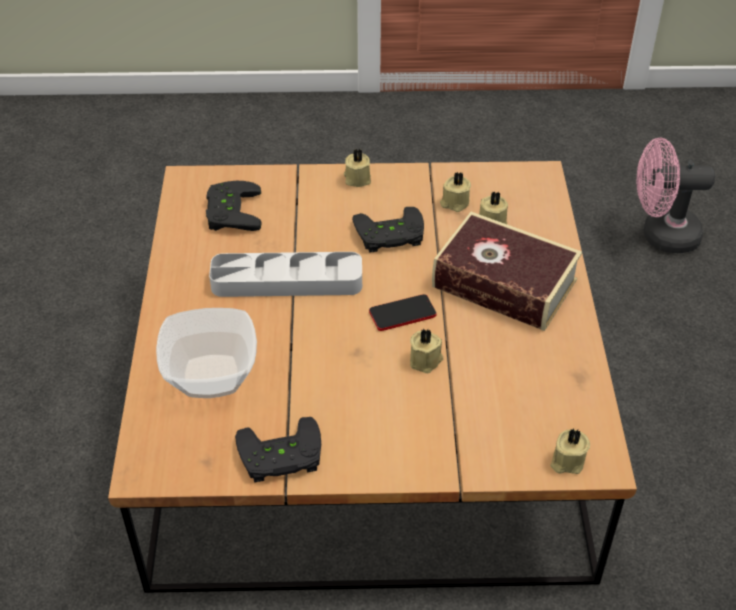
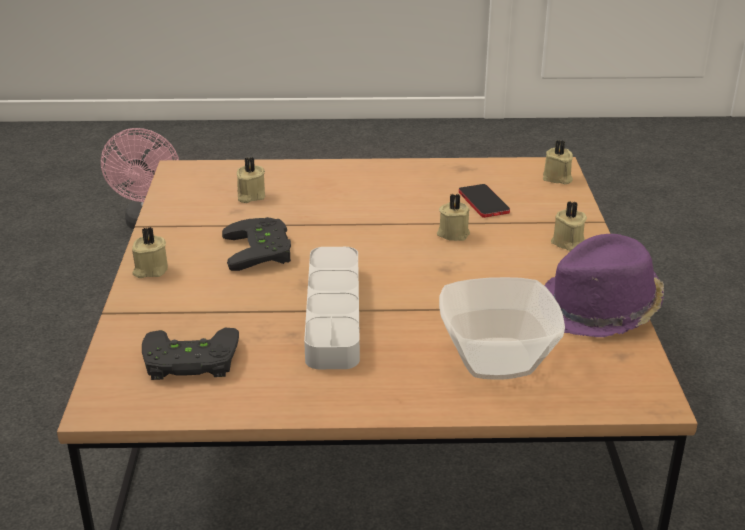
camera: 90 degrees left, 15 degrees down
black game controller [235,417,321,483] -> purple hat [544,234,664,337]
phone [369,294,437,331] -> phone moved to [459,184,510,218]
book [432,212,582,331] -> none
beige candle [440,172,471,212] -> beige candle moved to [551,201,587,251]

